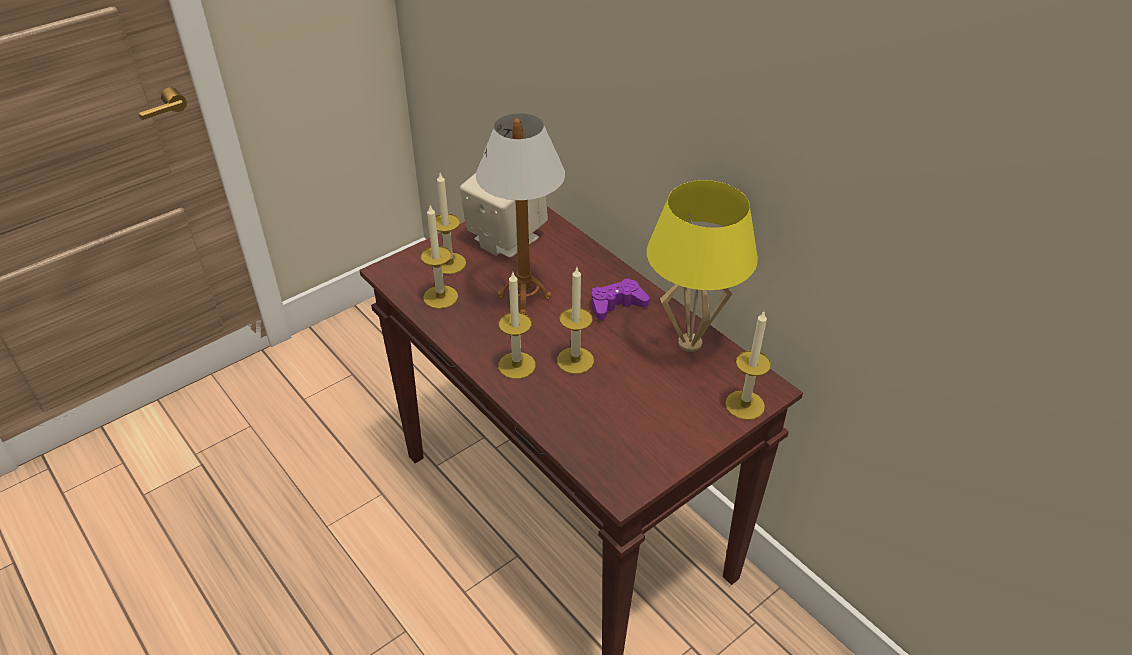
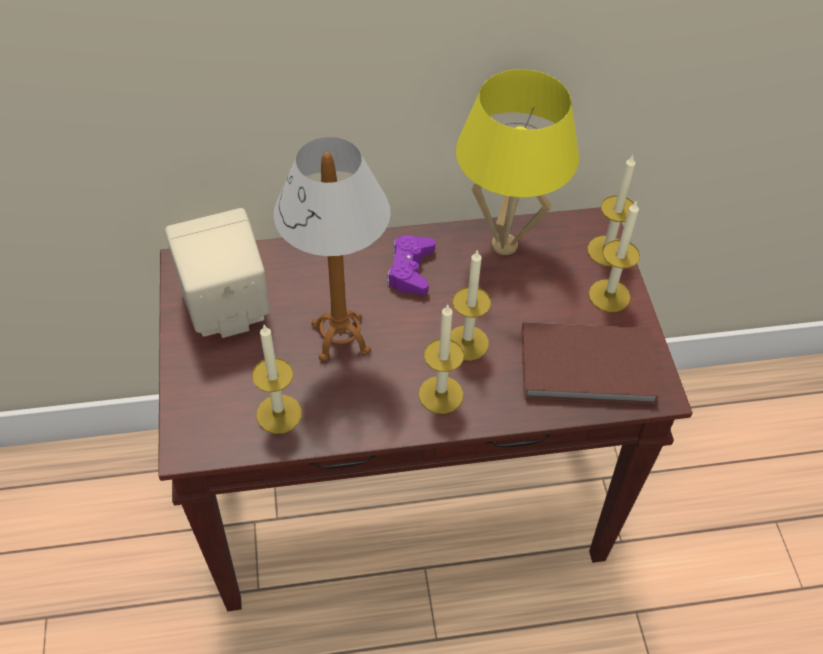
camera: 60 degrees left, 10 degrees up
candle [435,173,466,274] -> candle moved to [589,200,640,312]
none -> brown book [522,322,659,405]

